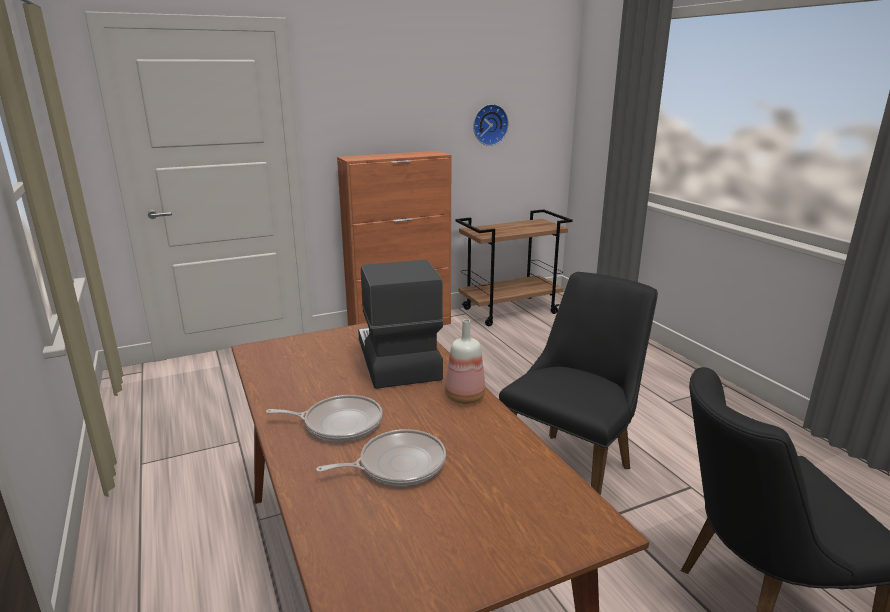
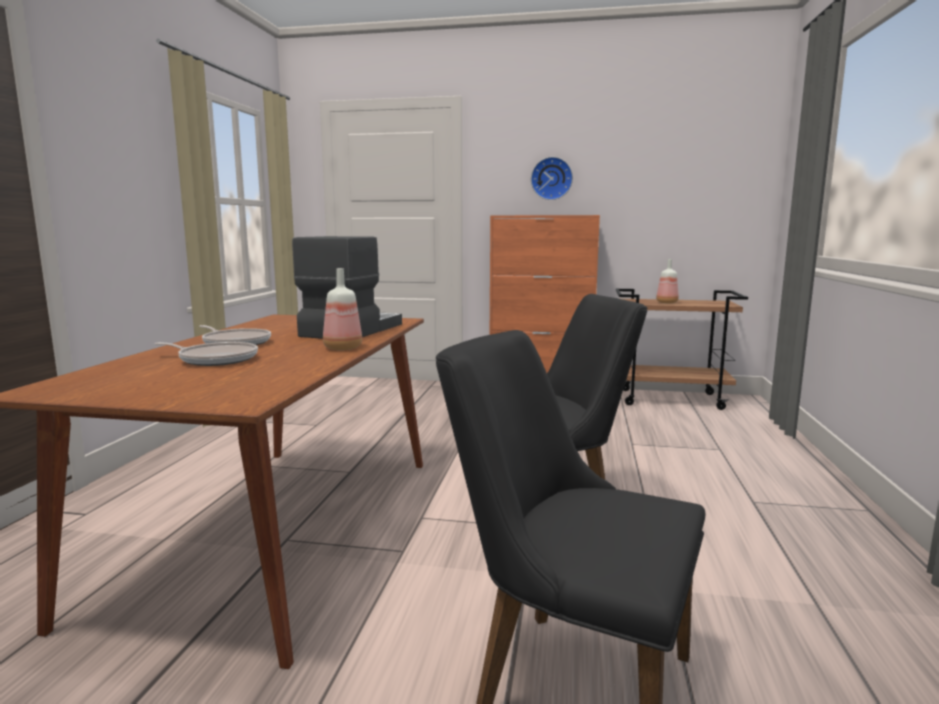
camera: 35 degrees right, 10 degrees down
wall clock [473,104,509,146] -> wall clock moved to [531,157,573,200]
none -> bottle [656,259,679,304]

